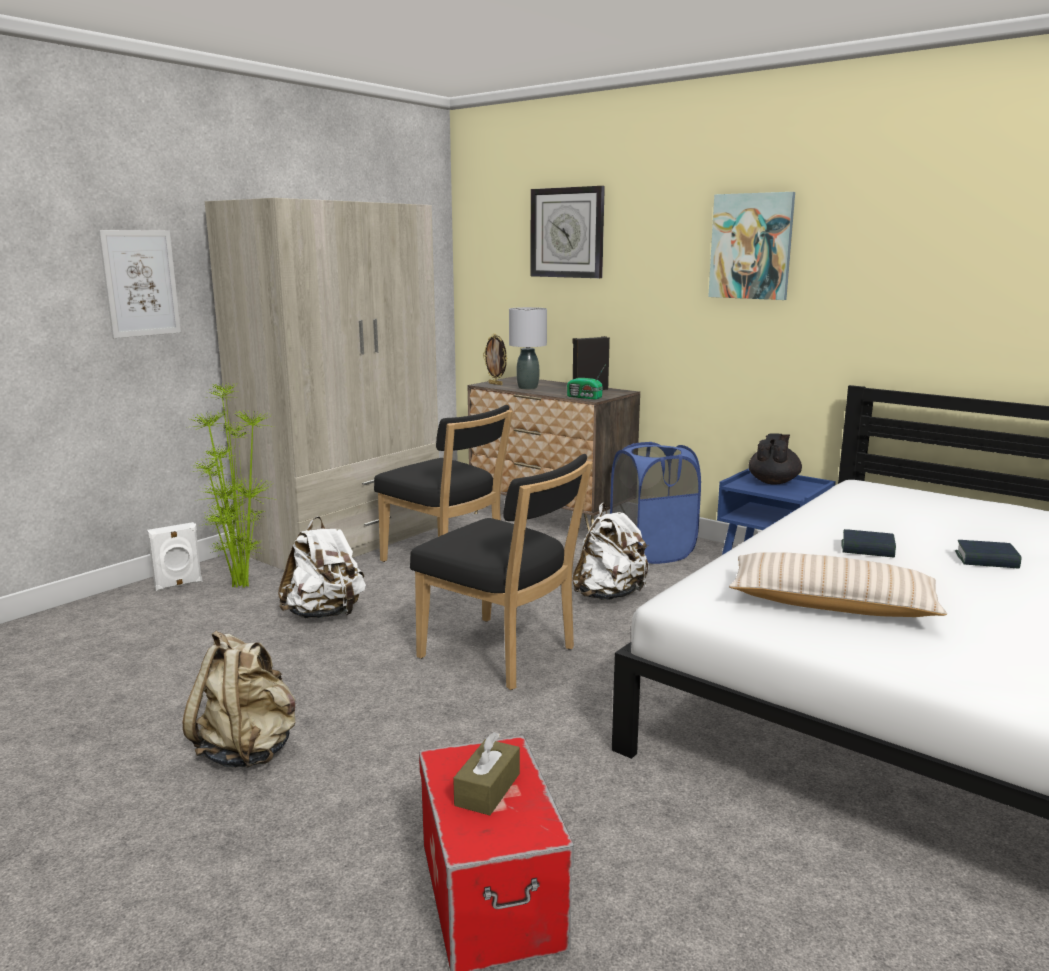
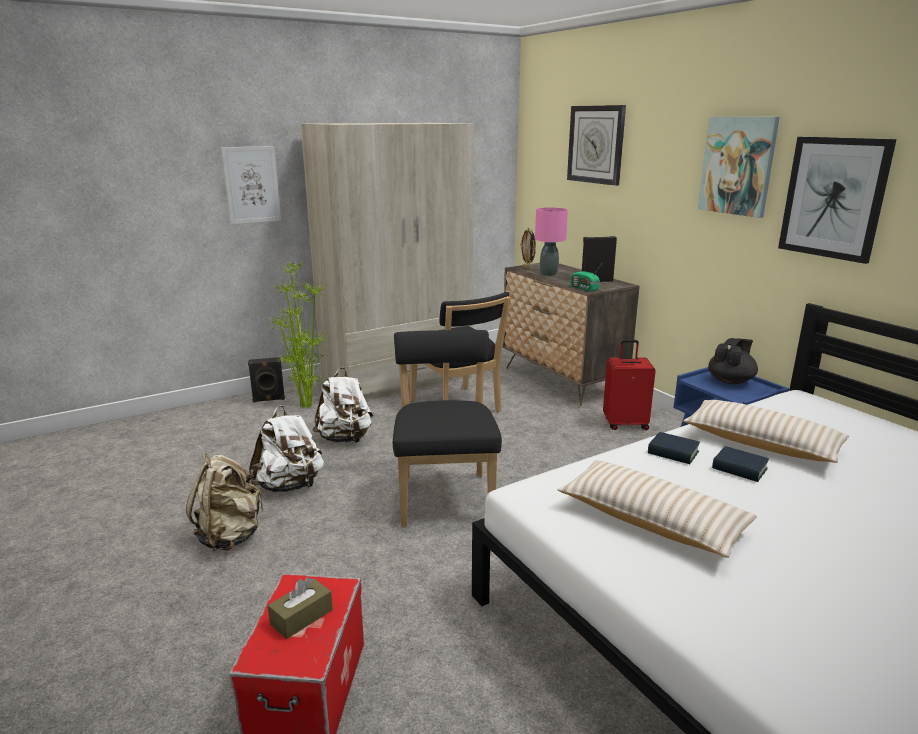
camera: 20 degrees right, 5 degrees up
white speaker [147,522,202,591] -> black speaker [248,357,285,402]
black chair [410,454,593,690] -> black chair turned 150 degrees counterclockwise [393,330,502,527]
grey table lamp [509,307,547,389] -> pink table lamp [535,207,568,276]
white backpack [572,503,650,600] -> white backpack moved to [249,406,324,492]
blue laundry basket [610,442,701,564] -> red suitcase [603,340,656,430]
book [955,540,1021,569] -> book moved to [648,432,700,464]
none -> beige pillow [683,400,849,463]
none -> picture [778,137,897,264]

